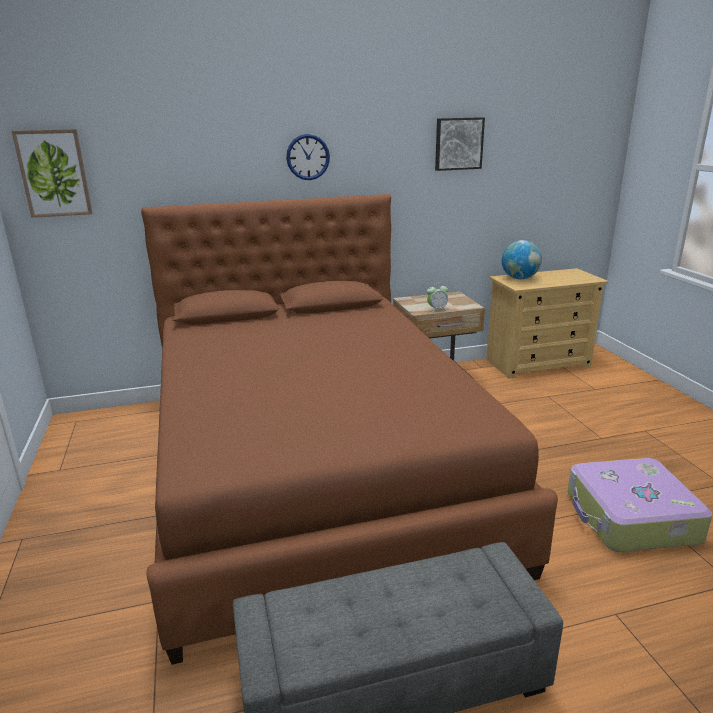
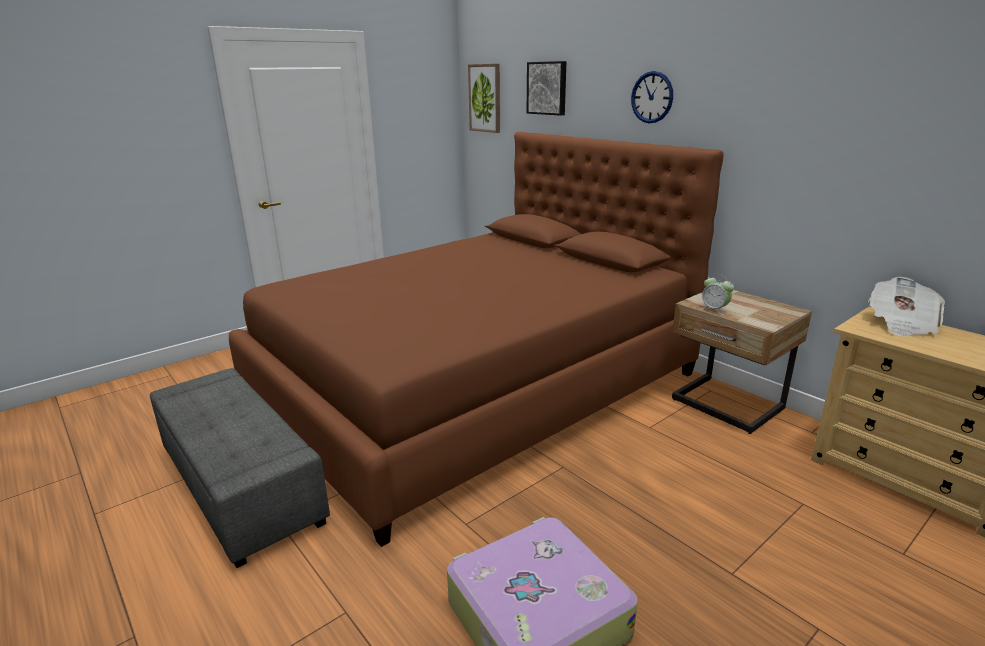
camera: 65 degrees right, 0 degrees up
picture [435,117,485,171] -> picture moved to [527,61,567,116]
globe [502,240,542,279] -> newspaper [868,277,945,336]

